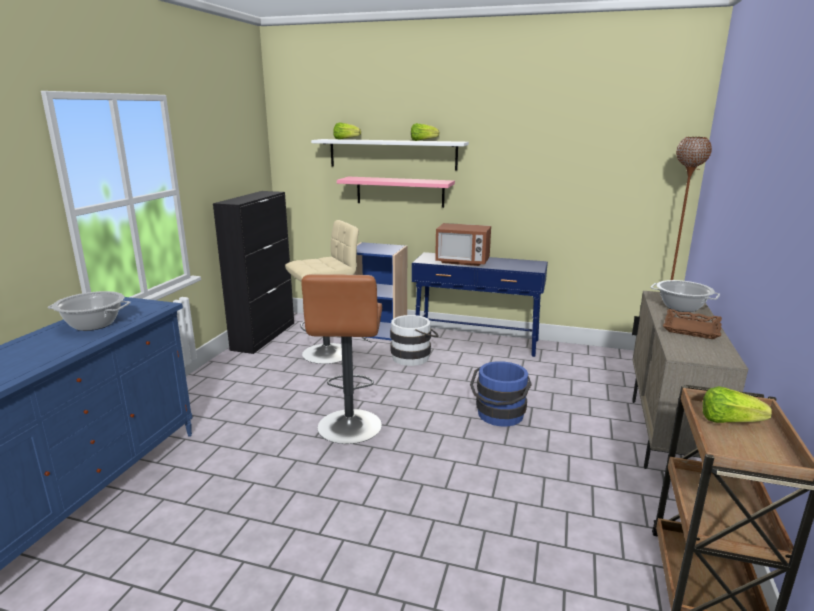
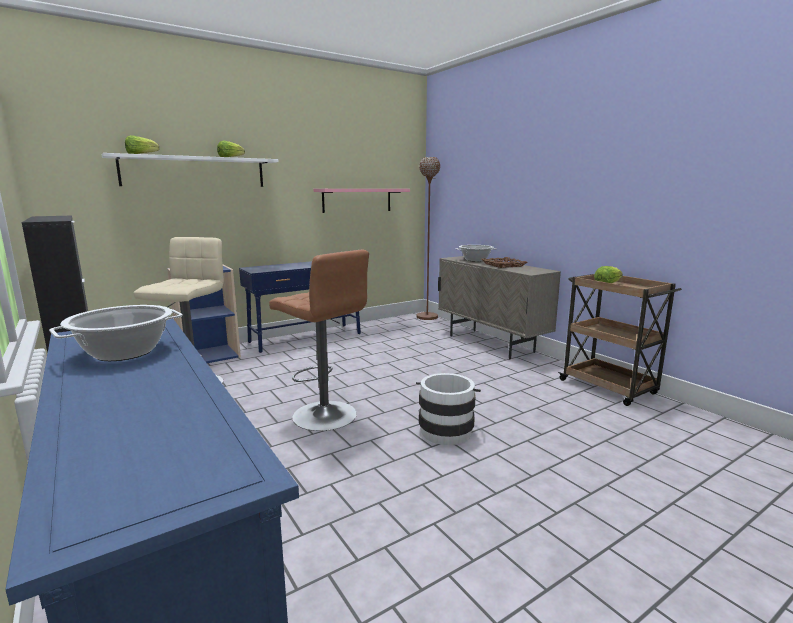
camera: 50 degrees left, 5 degrees down
pink shelf [337,177,455,208] -> pink shelf moved to [314,189,410,213]
white bucket [390,315,439,366] -> white bucket moved to [416,373,481,445]
microwave [435,223,491,266] -> none
blue bucket [470,361,532,426] -> none

